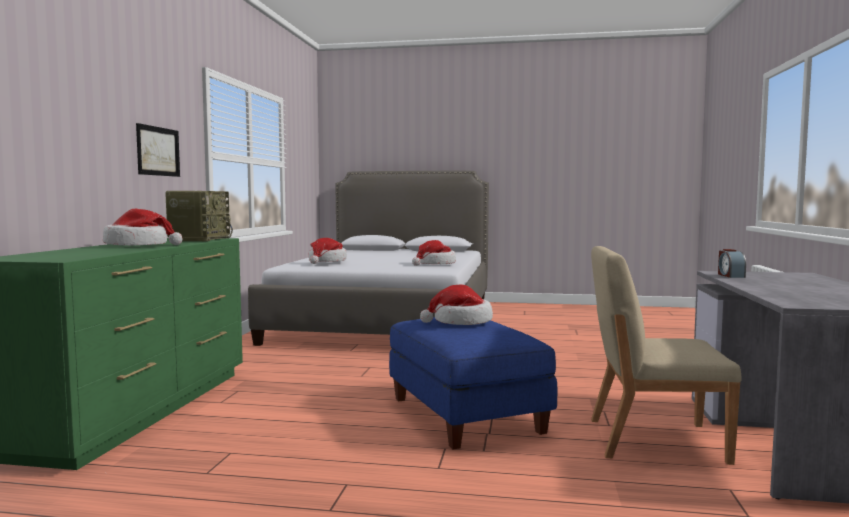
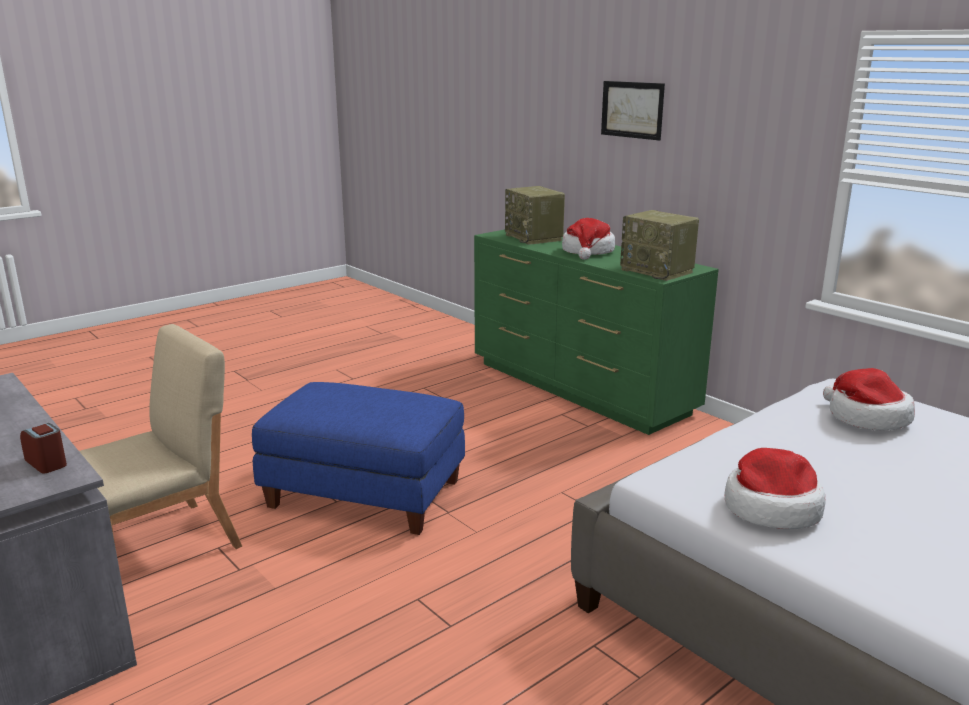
camera: 130 degrees right, 15 degrees up
picture [136,123,180,177] -> picture moved to [601,81,665,141]
hat [420,285,493,325] -> none
none -> radio [505,186,565,245]

